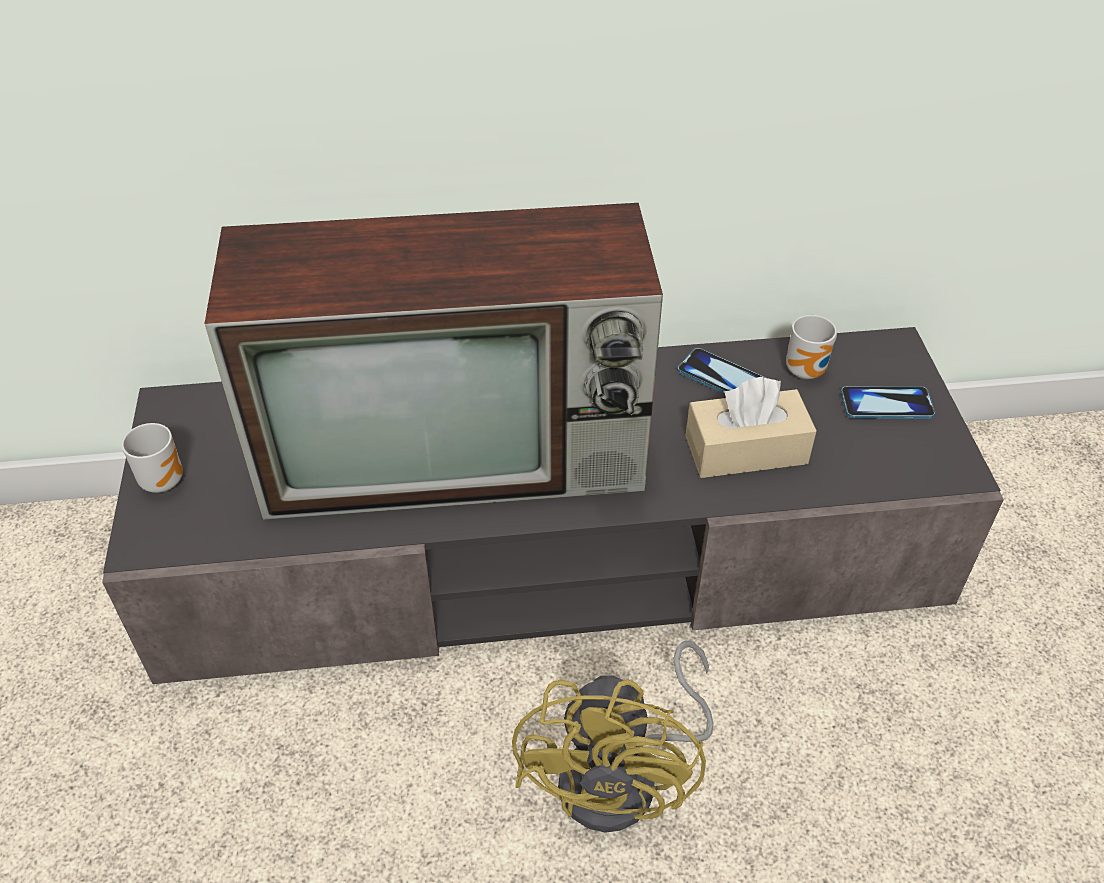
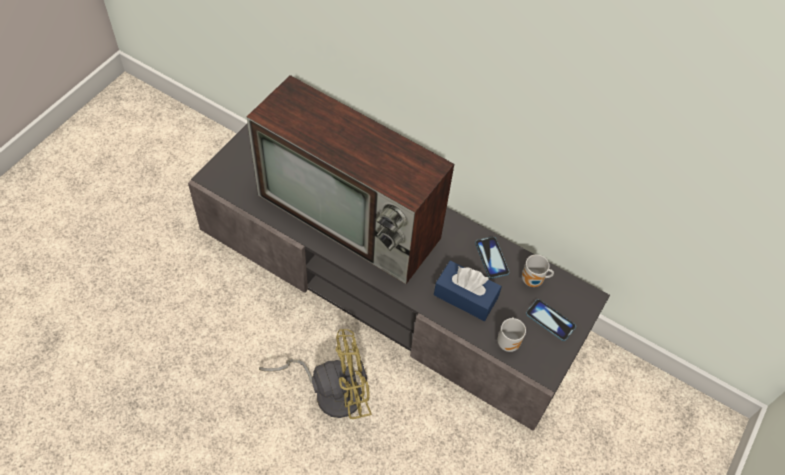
camera: 35 degrees right, 10 degrees up
mug [122,423,183,493] -> mug moved to [498,317,526,352]
yellow fan [512,641,714,833] -> yellow fan turned 150 degrees counterclockwise [259,329,372,419]
beige tissue box [686,377,817,478] -> blue tissue box [434,260,502,321]

